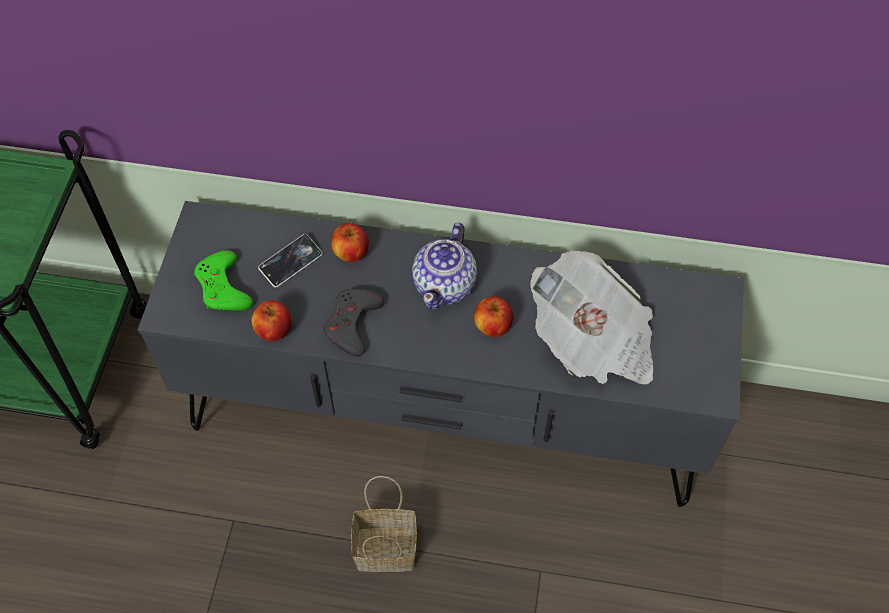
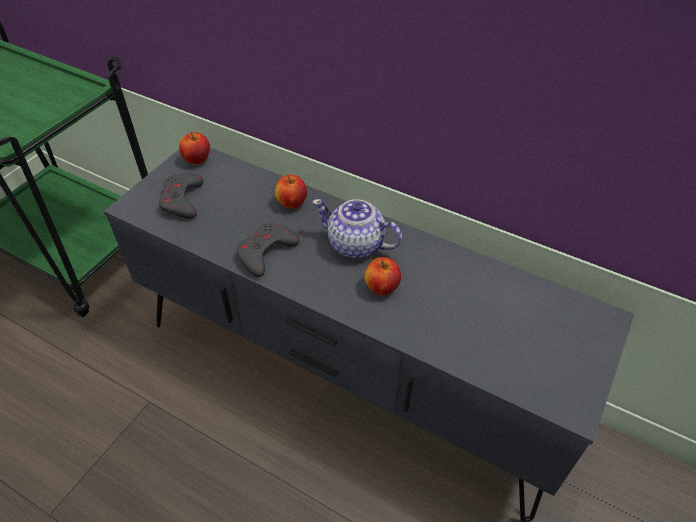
camera: 20 degrees right, 10 degrees down
green game controller [194,250,253,311] -> grey game controller [159,173,203,219]
apple [251,300,291,341] -> apple moved to [179,132,210,164]
phone [258,234,322,288] -> none
basket [351,476,417,572] -> none
teapot [412,223,477,309] -> teapot turned 75 degrees clockwise [312,199,402,258]
newspaper [530,251,653,385] -> none

